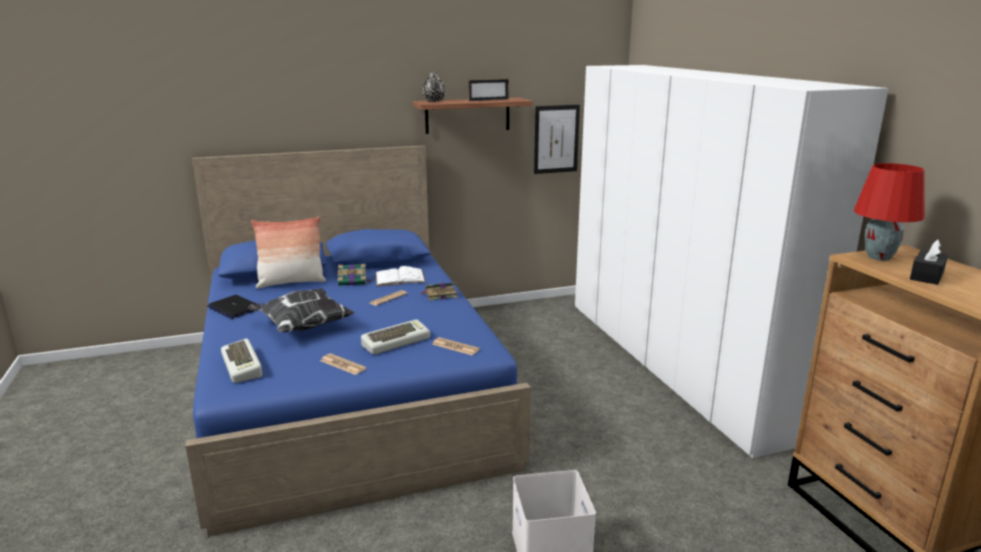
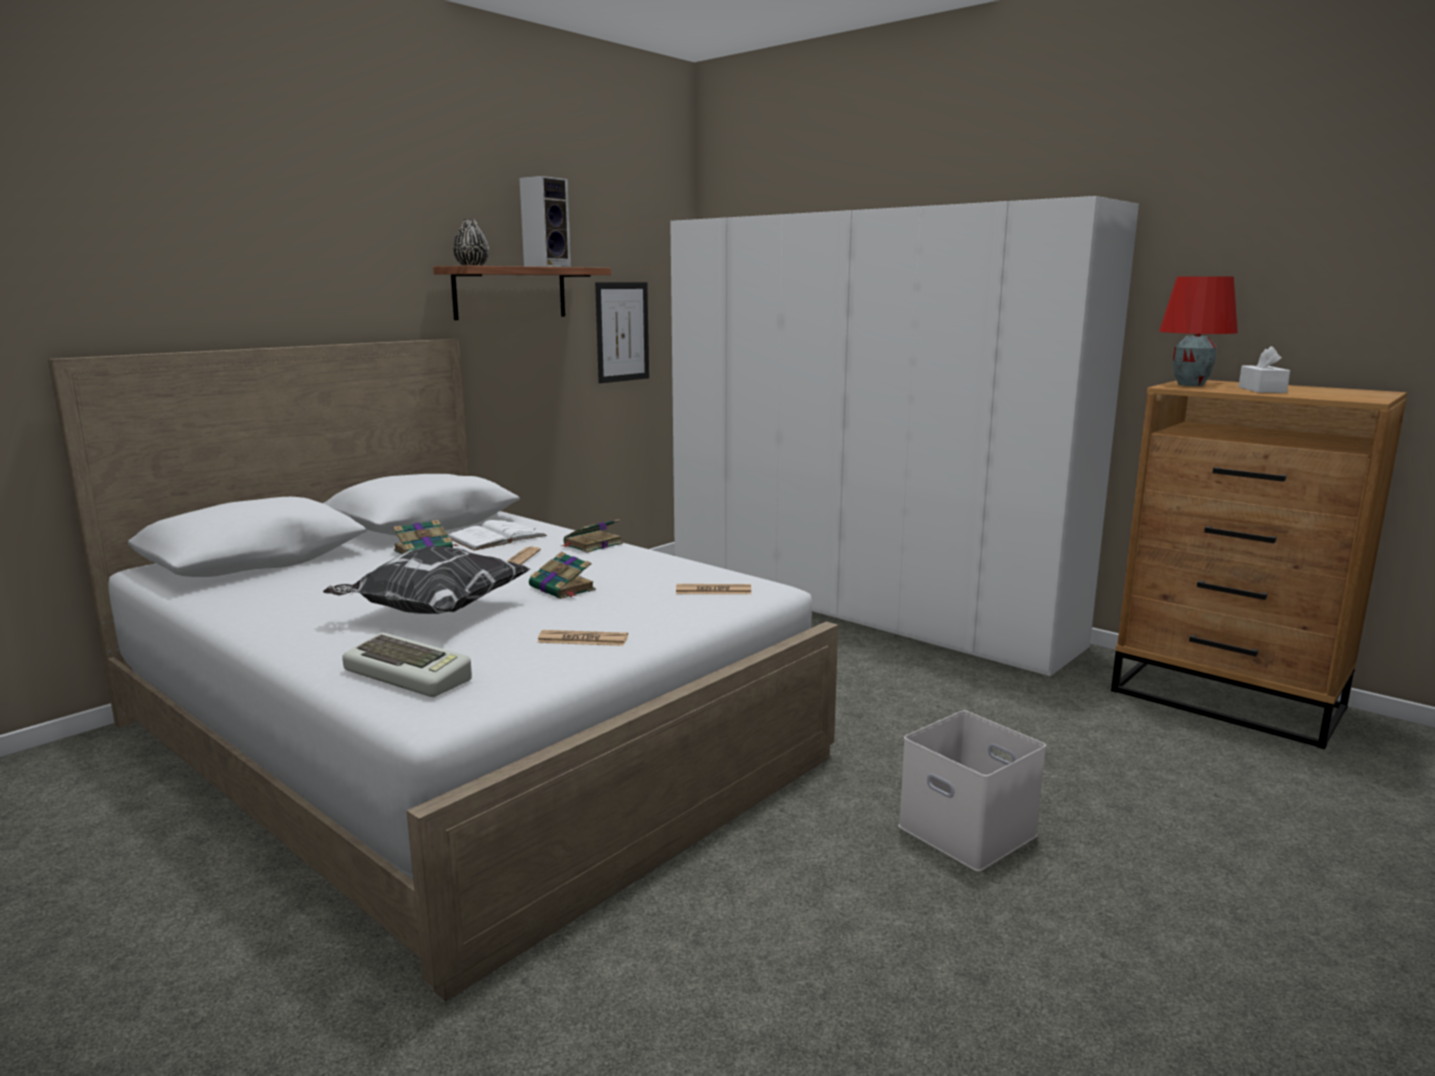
camera: 30 degrees left, 5 degrees down
blue bed [186,145,531,537] -> white bed [48,339,838,1001]
laptop [207,295,260,319] -> none
pillow [251,217,326,289] -> none
keyboard [361,320,430,355] -> none
picture frame [468,79,509,101] -> speaker [519,176,571,267]
black tissue box [910,240,948,285] -> white tissue box [1238,346,1290,393]
none -> book [529,552,596,599]

